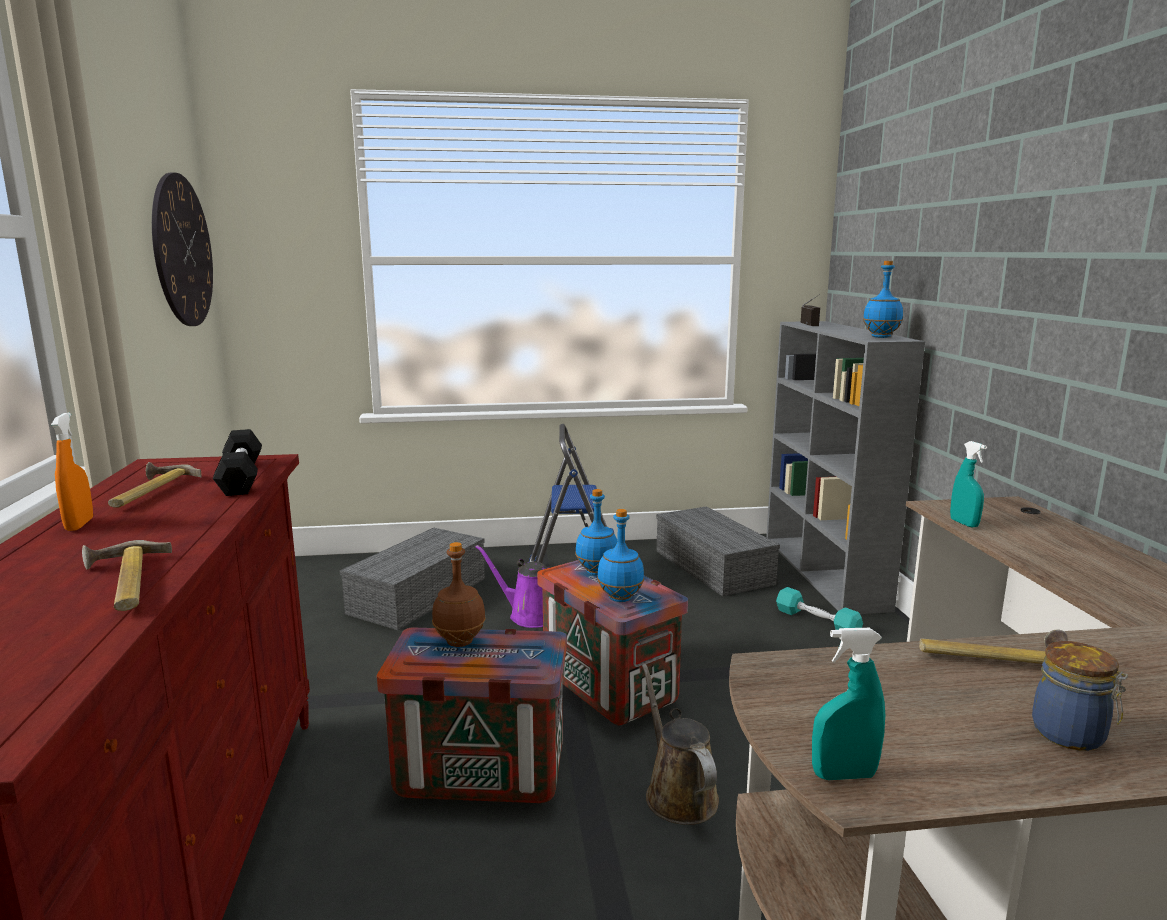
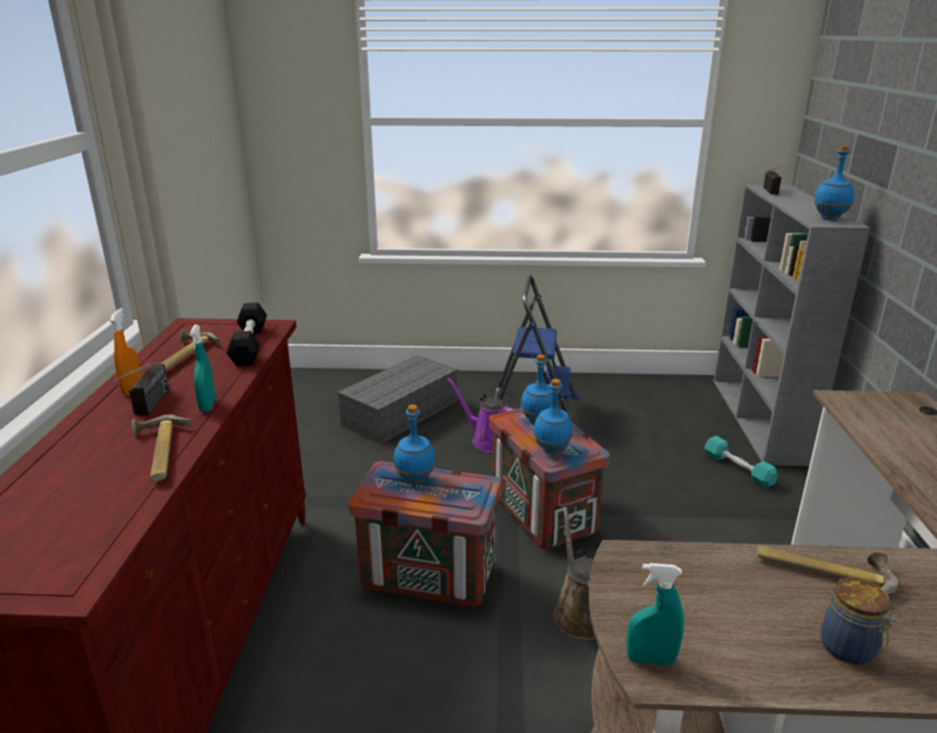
camera: 10 degrees right, 10 degrees up
wall clock [152,173,213,326] -> none
brown bottle [432,542,486,647] -> blue bottle [394,405,436,484]
grey storage box [656,506,780,596] -> none
turquoise spray bottle [950,441,987,527] -> turquoise spray bottle moved to [189,325,216,412]
none -> radio [111,363,171,415]

